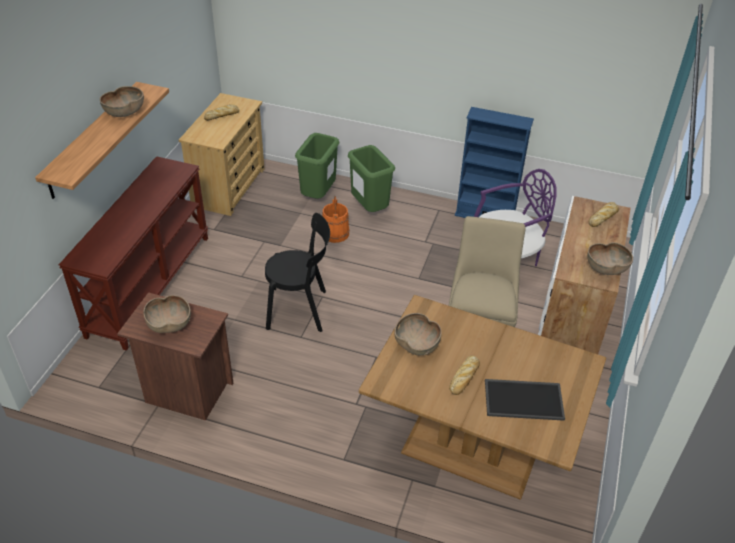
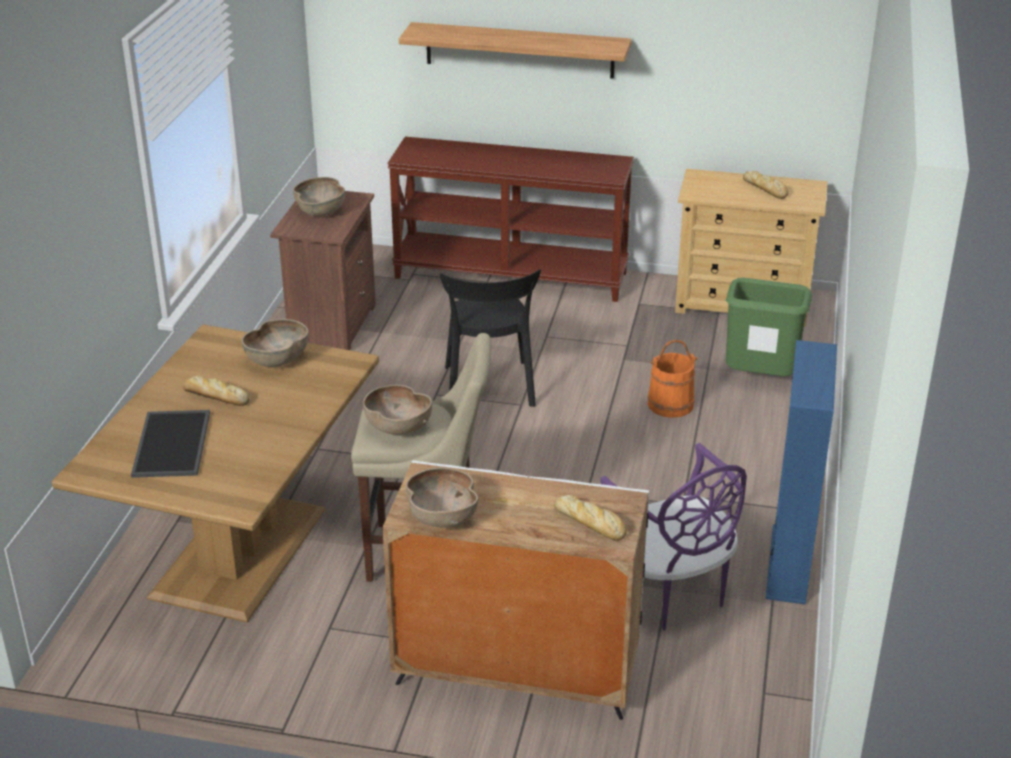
camera: 85 degrees right, 10 degrees down
brown bowl [100,86,144,117] -> brown bowl moved to [363,385,432,435]
green trash can [348,145,395,212] -> none

